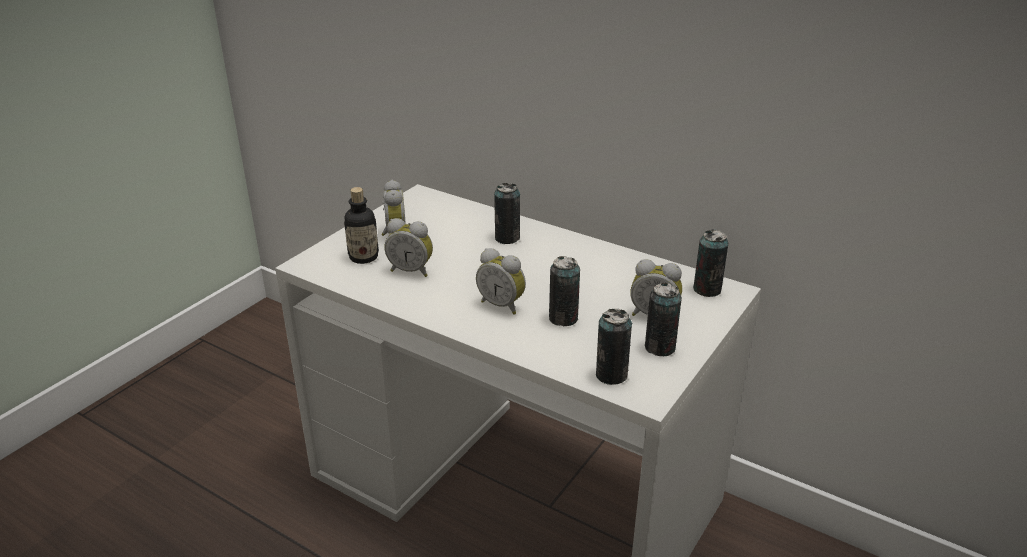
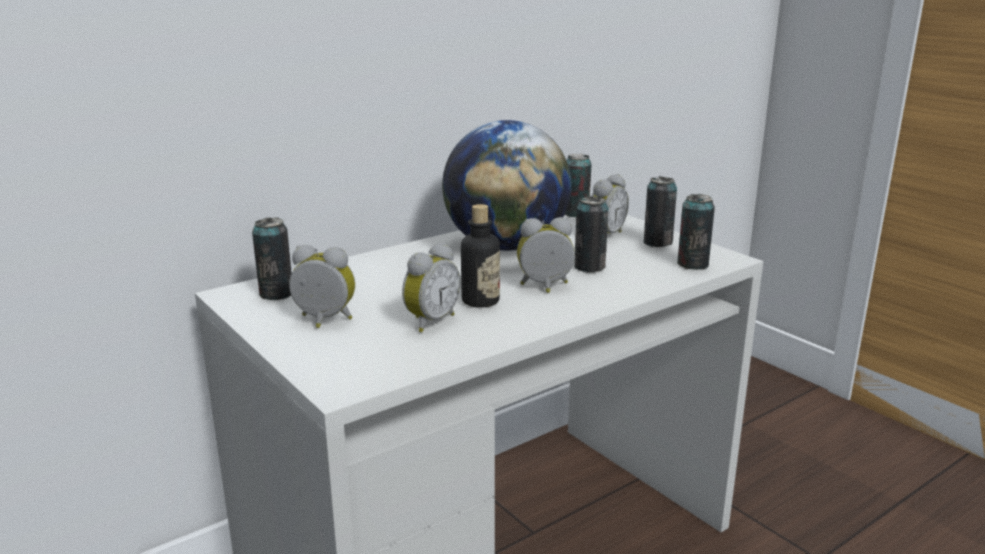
camera: 70 degrees left, 10 degrees down
bottle [344,187,379,264] -> bottle moved to [461,204,500,308]
alarm clock [476,248,526,315] -> alarm clock turned 150 degrees counterclockwise [517,217,575,293]
can [494,183,520,244] -> can moved to [252,217,292,300]
none -> globe [442,120,572,251]

